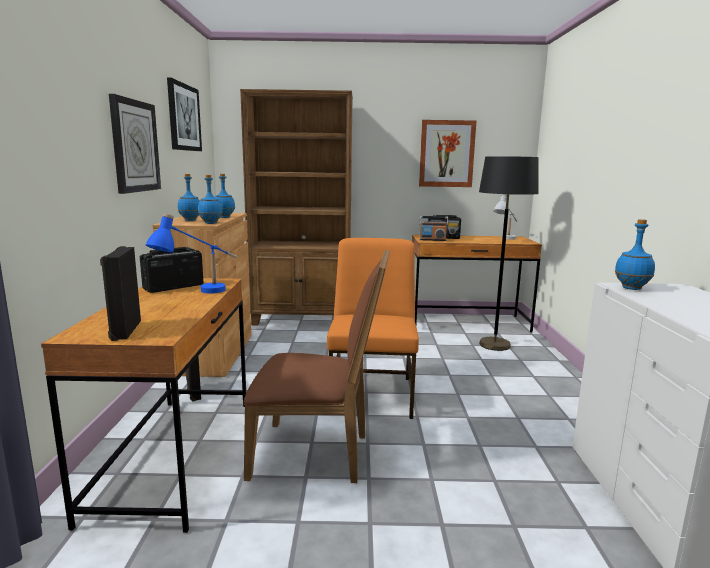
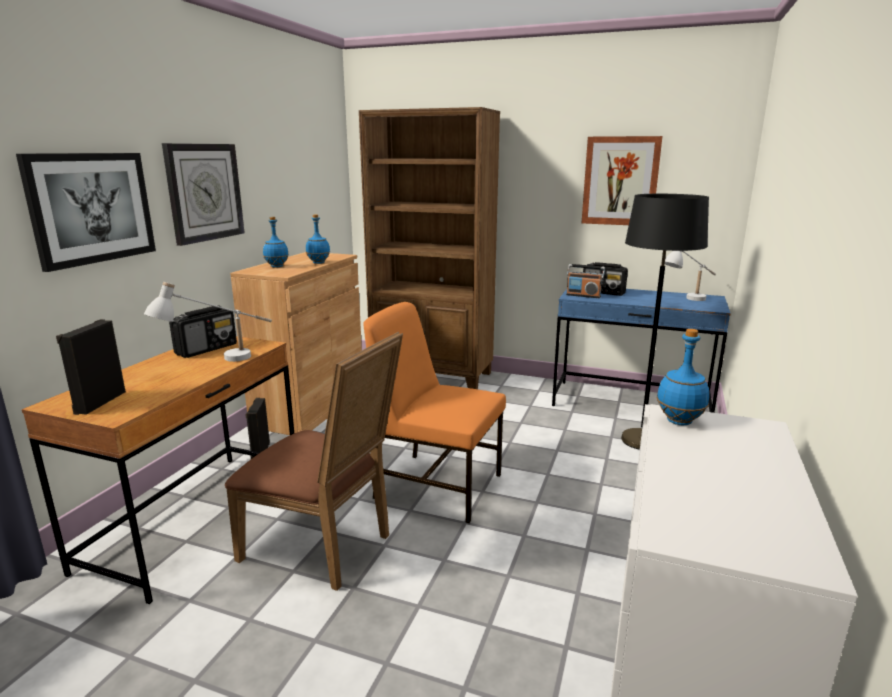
camera: 20 degrees right, 5 degrees up
radio [140,247,204,293] -> radio turned 150 degrees clockwise [169,305,237,358]
blue table lamp [146,214,237,294] -> white table lamp [144,282,272,362]
picture [167,78,202,151] -> picture moved to [16,153,156,272]
blue bottle [198,175,223,224] -> none
orange chair [327,238,419,419] -> orange chair turned 90 degrees counterclockwise [363,302,506,523]
brown desk [412,235,542,333] -> blue desk [552,289,731,413]

